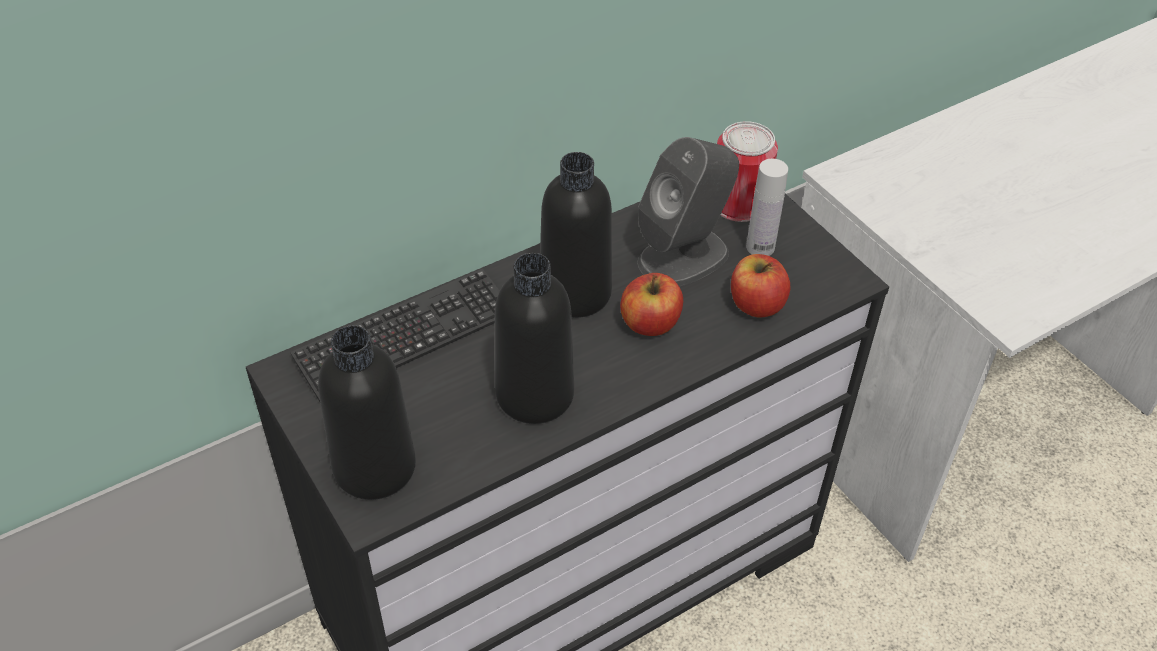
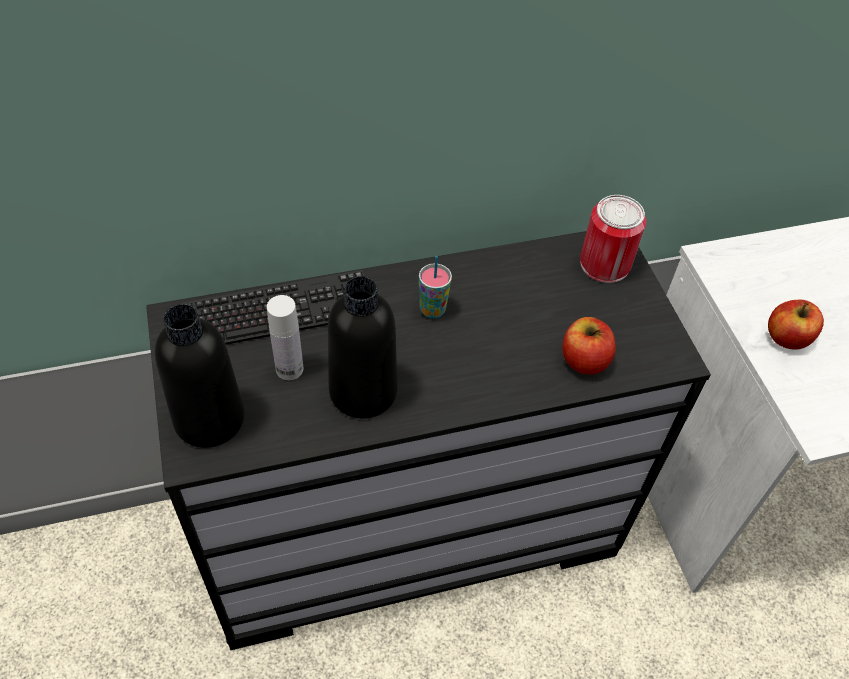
camera: 15 degrees right, 5 degrees up
black bottle [540,152,612,318] -> cup [419,256,452,319]
apple [620,273,683,336] -> apple moved to [768,300,824,349]
grey speaker [637,137,739,286] -> none
white bottle [746,159,788,256] -> white bottle moved to [267,295,303,380]

